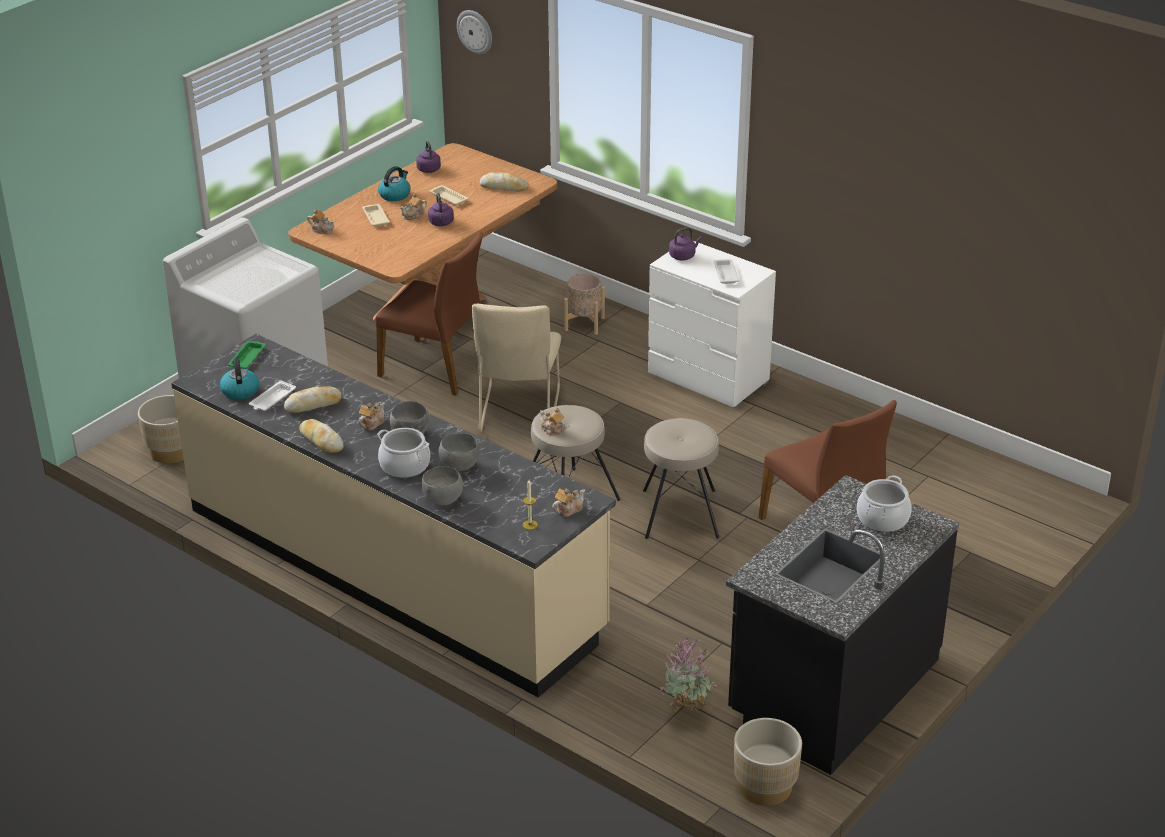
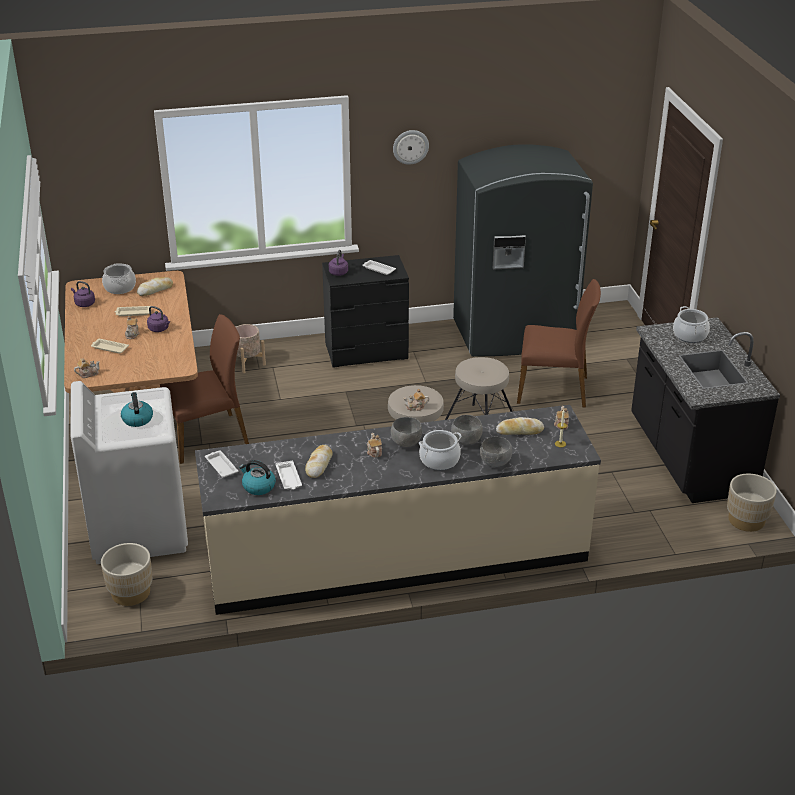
camera: 50 degrees left, 0 degrees up
green tray [228,341,266,369] -> white tray [205,450,238,478]
bread [299,419,344,453] -> bread moved to [496,417,544,435]
kettle [378,166,410,201] -> kettle moved to [121,392,153,427]
wall clock [457,10,492,54] -> wall clock moved to [393,130,429,165]
beige chair [472,304,561,432] -> none
white dresser [648,241,776,408] -> black dresser [322,255,409,368]
potted plant [660,637,717,713] -> none
none -> cooking pot [102,264,136,294]
none -> grey fridge [453,144,593,357]

